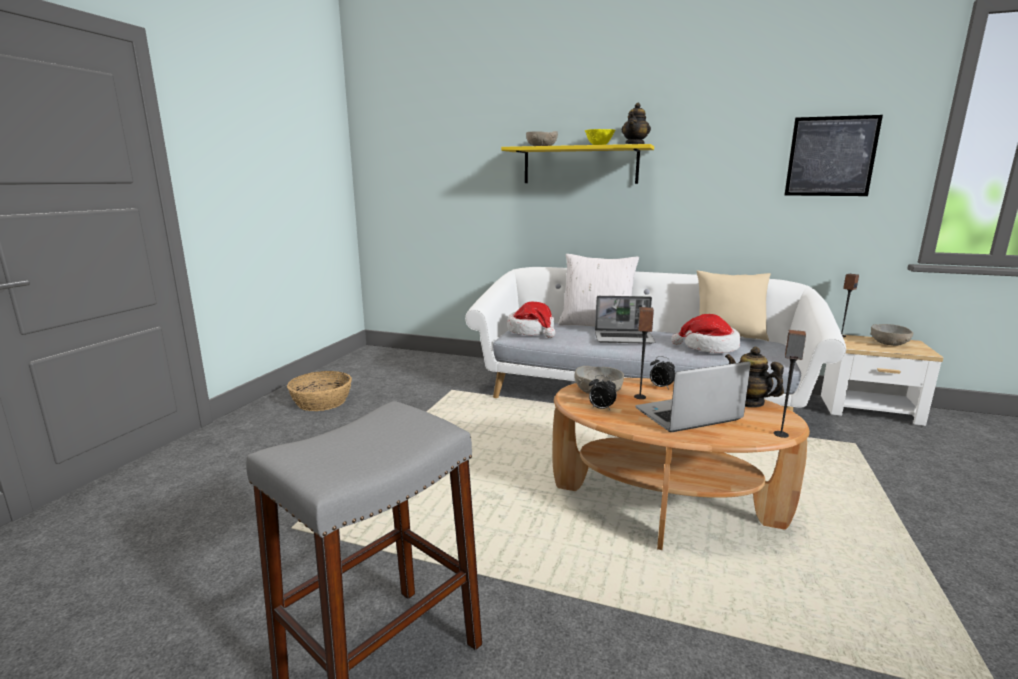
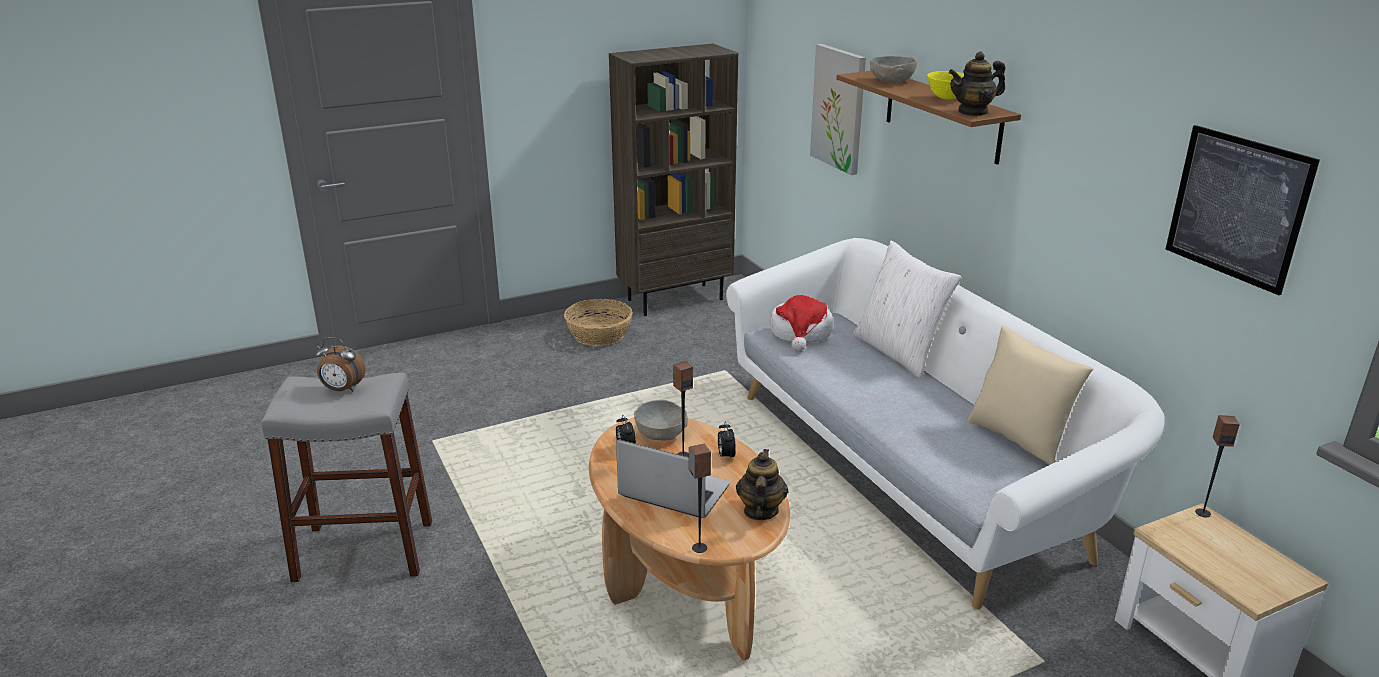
camera: 45 degrees right, 10 degrees up
yellow shelf [501,144,654,184] -> brown shelf [836,71,1021,165]
laptop [595,296,656,344] -> none
hat [671,314,740,353] -> none
grey bowl [871,324,913,346] -> none
none -> alarm clock [315,337,365,392]
none -> brown bookcase [609,44,738,316]
none -> picture [810,44,866,175]

